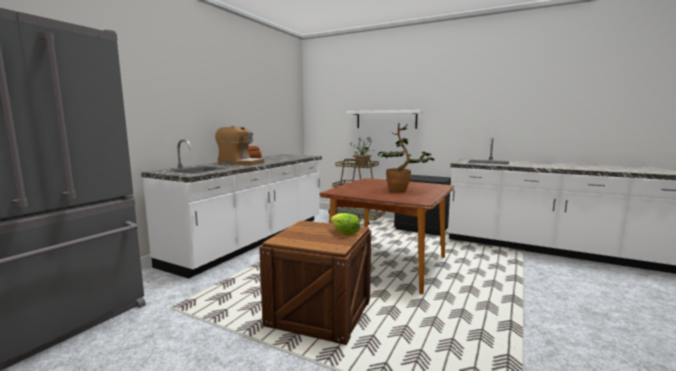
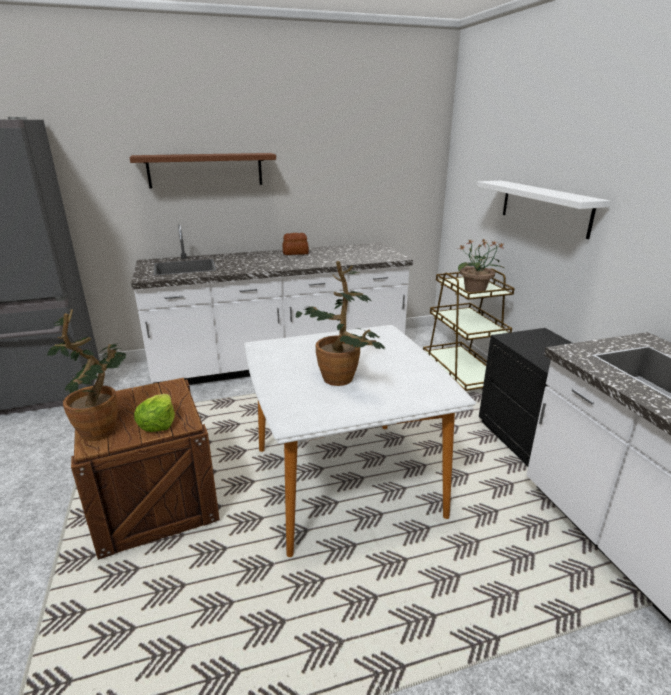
camera: 45 degrees right, 15 degrees up
coffee machine [215,126,264,166] -> none
brown dining table [319,178,454,294] -> white dining table [244,325,476,557]
none -> potted plant [47,309,126,441]
none -> brown shelf [130,153,276,189]

